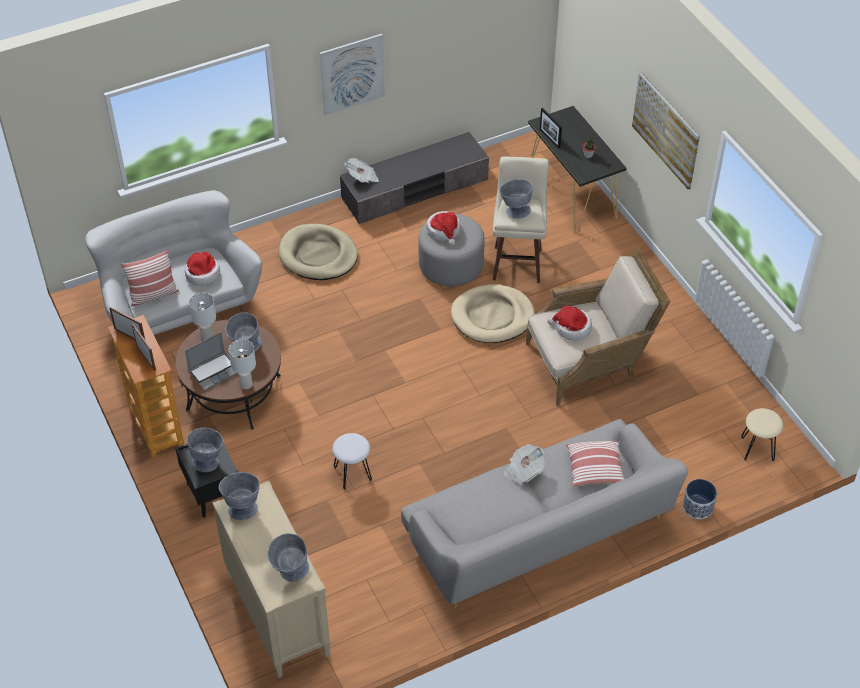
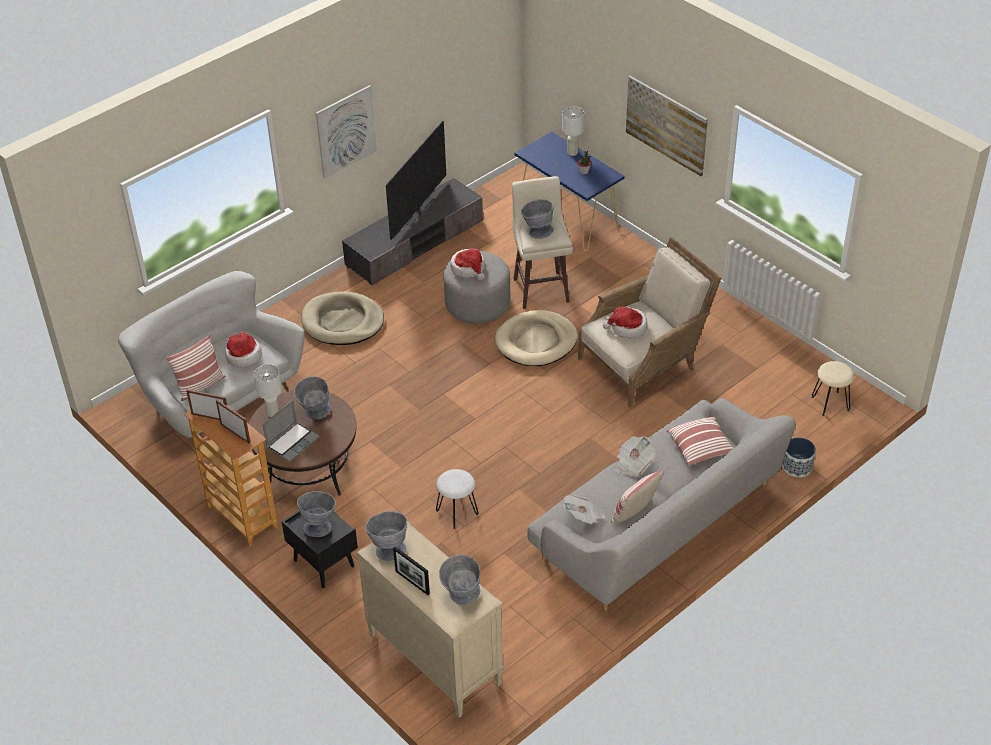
camera: 15 degrees left, 5 degrees down
white table lamp [228,339,256,389] -> white table lamp moved to [562,107,584,156]
newspaper [344,158,379,183] -> newspaper moved to [563,494,605,524]
black console table [528,106,627,233] -> blue console table [514,132,625,251]
picture frame [540,108,562,148] -> picture frame moved to [393,547,430,595]
none -> television [386,121,446,240]
none -> pillow [611,469,664,524]

